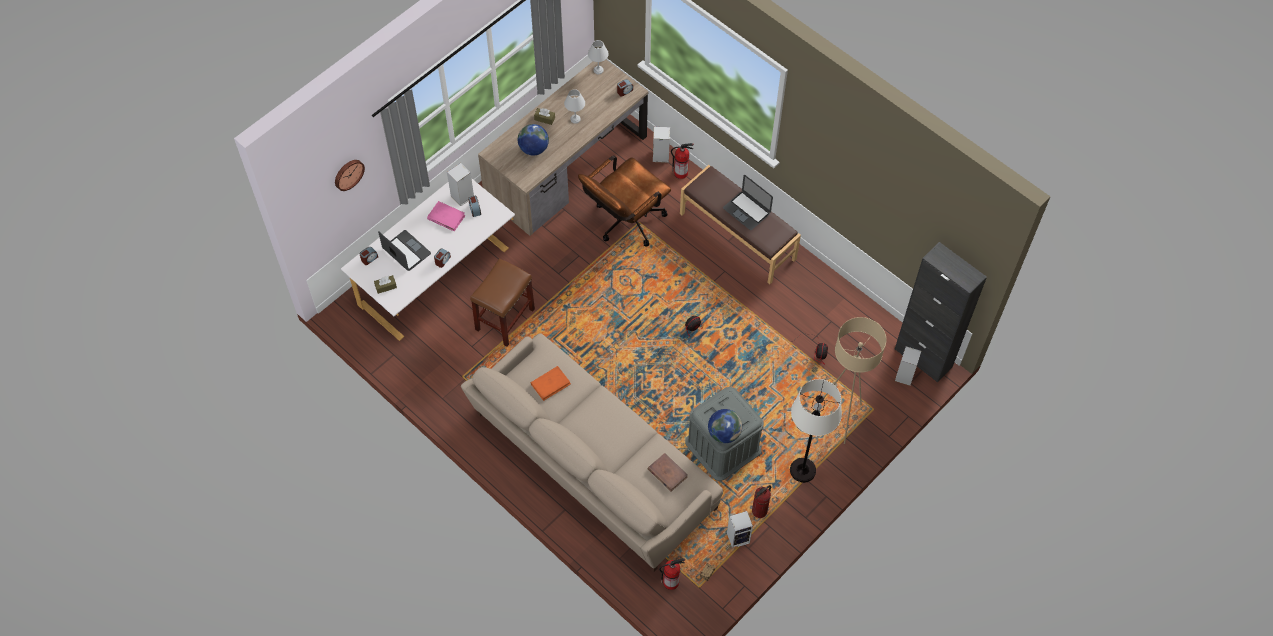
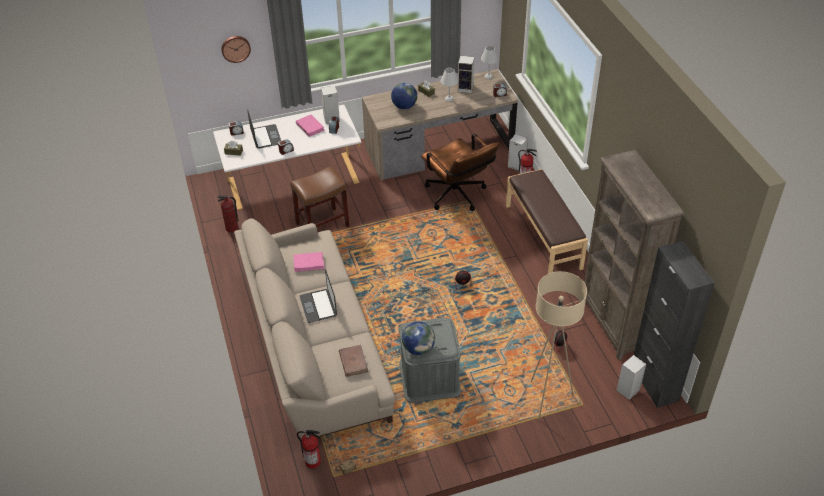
camera: 30 degrees right, 15 degrees down
orange book [531,366,571,401] -> pink book [293,252,324,272]
brown office chair [578,155,671,247] -> brown office chair turned 105 degrees counterclockwise [421,134,499,211]
laptop [723,175,773,230] -> laptop moved to [300,270,337,323]
speaker [727,511,753,548] -> speaker moved to [458,56,474,93]
fire extinguisher [752,485,771,518] -> fire extinguisher moved to [217,195,239,233]
white floor lamp [790,379,842,483] -> none
none -> brown bookcase [584,150,684,360]

